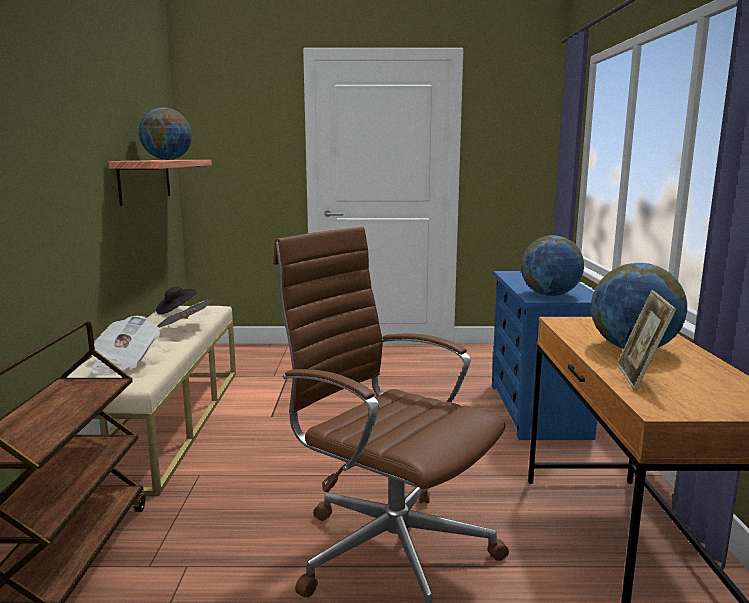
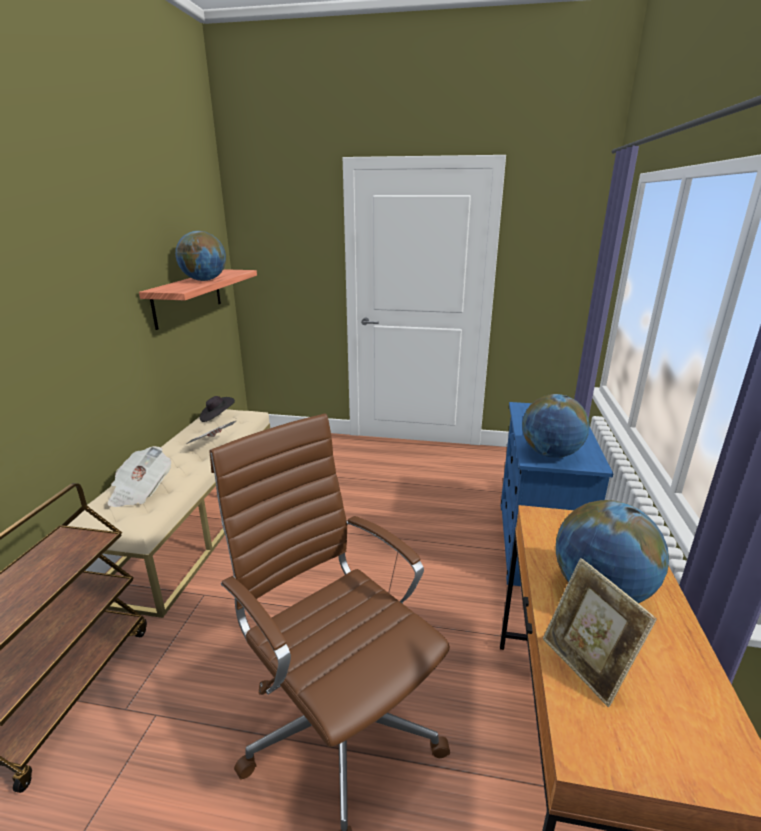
camera: 10 degrees right, 10 degrees up
picture frame [617,290,676,391] -> picture frame turned 45 degrees counterclockwise [543,558,657,707]

